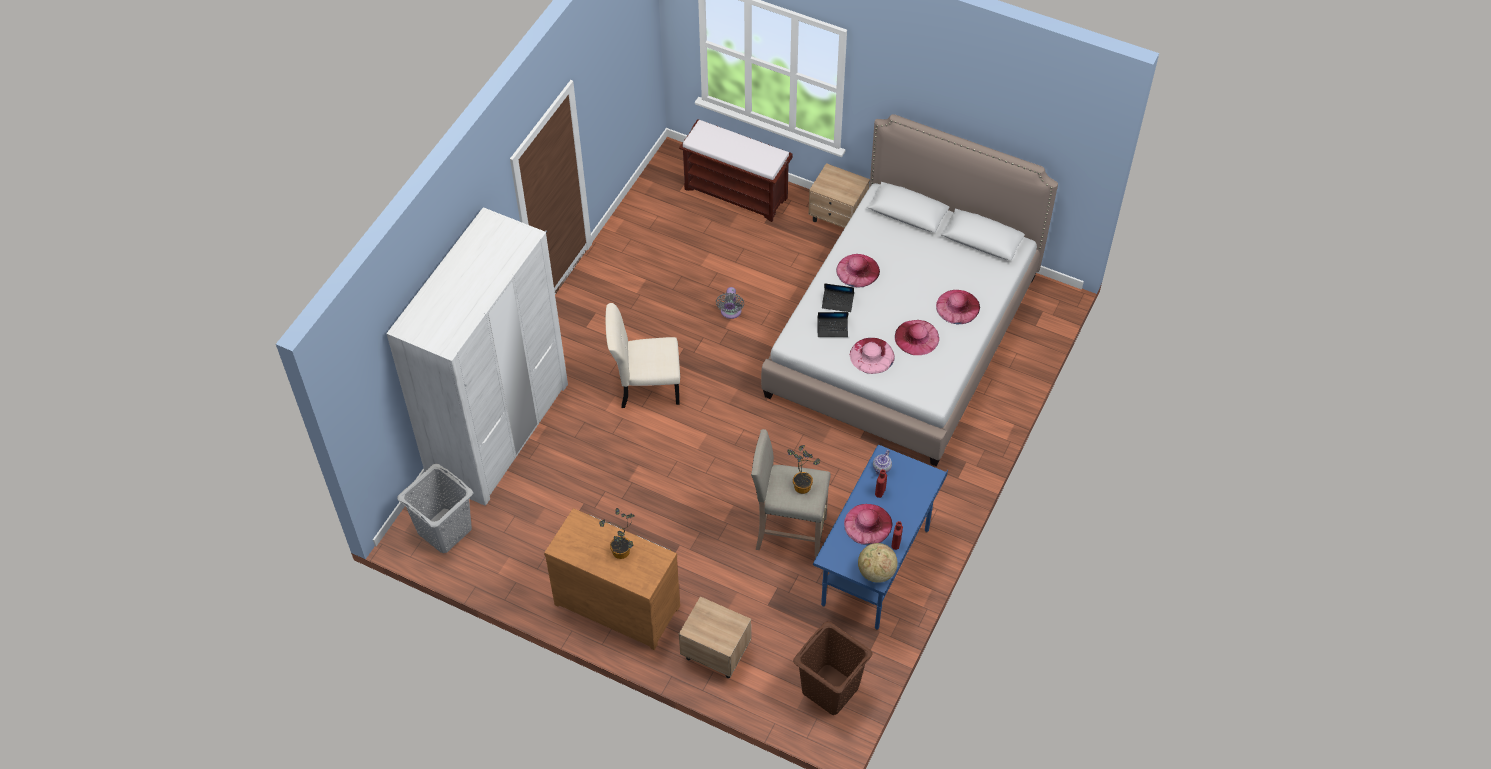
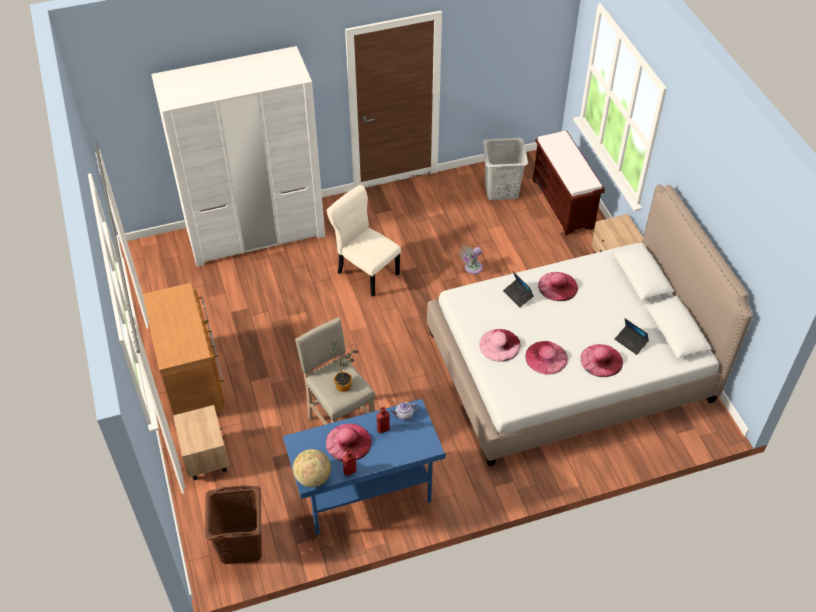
camera: 45 degrees right, 5 degrees down
grey laundry basket [397,464,473,553] -> grey laundry basket moved to [482,138,528,200]
potted plant [599,508,634,559] -> none
laptop [817,312,849,337] -> laptop moved to [615,318,649,355]

